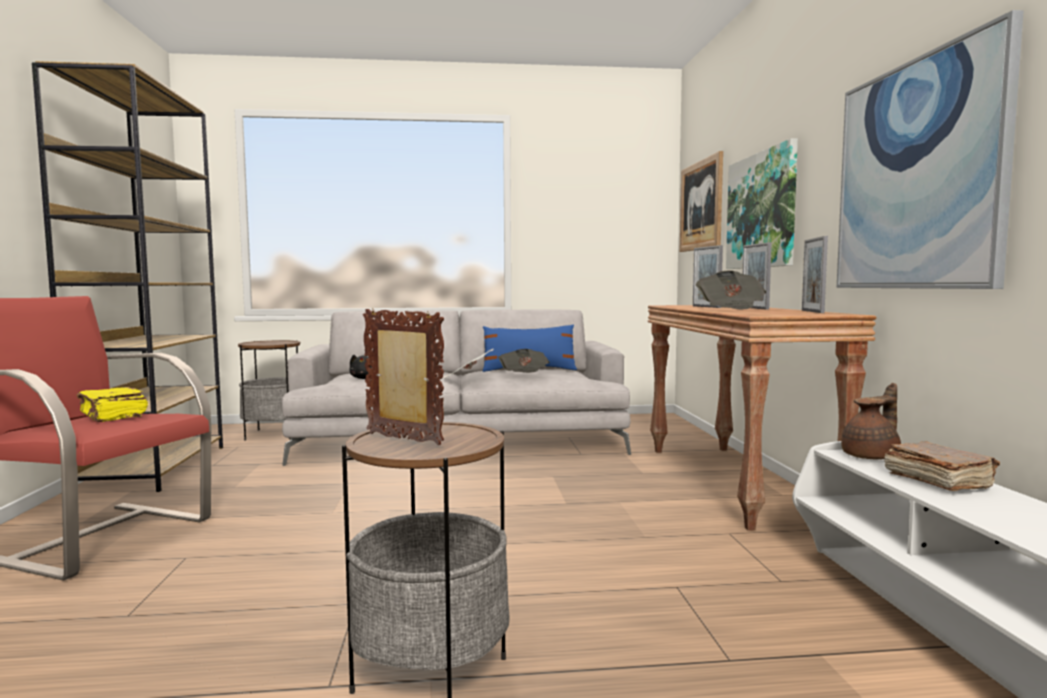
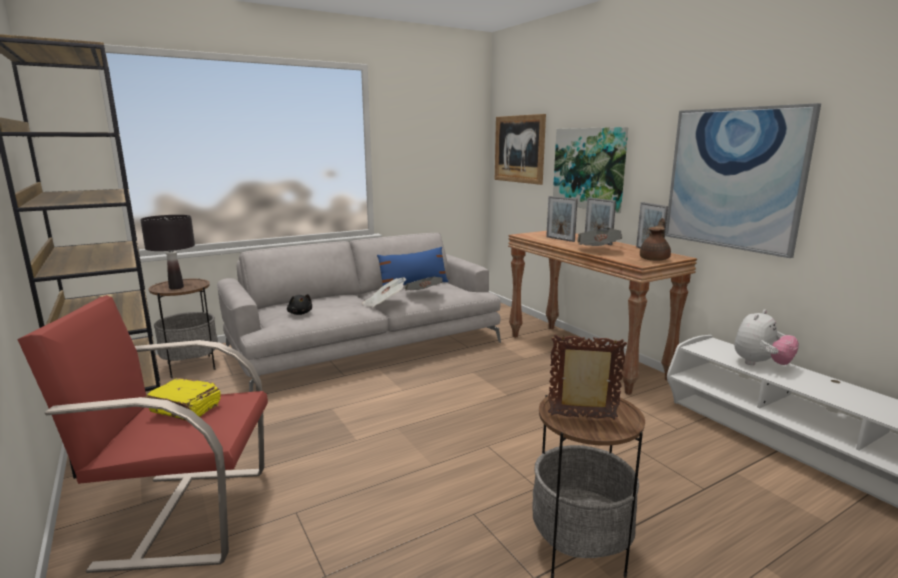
camera: 25 degrees left, 10 degrees up
brown teapot [841,383,901,460] -> brown teapot moved to [640,218,671,261]
brown book [884,441,1000,491] -> plush toy [734,309,799,365]
none -> black table lamp [140,215,195,289]

